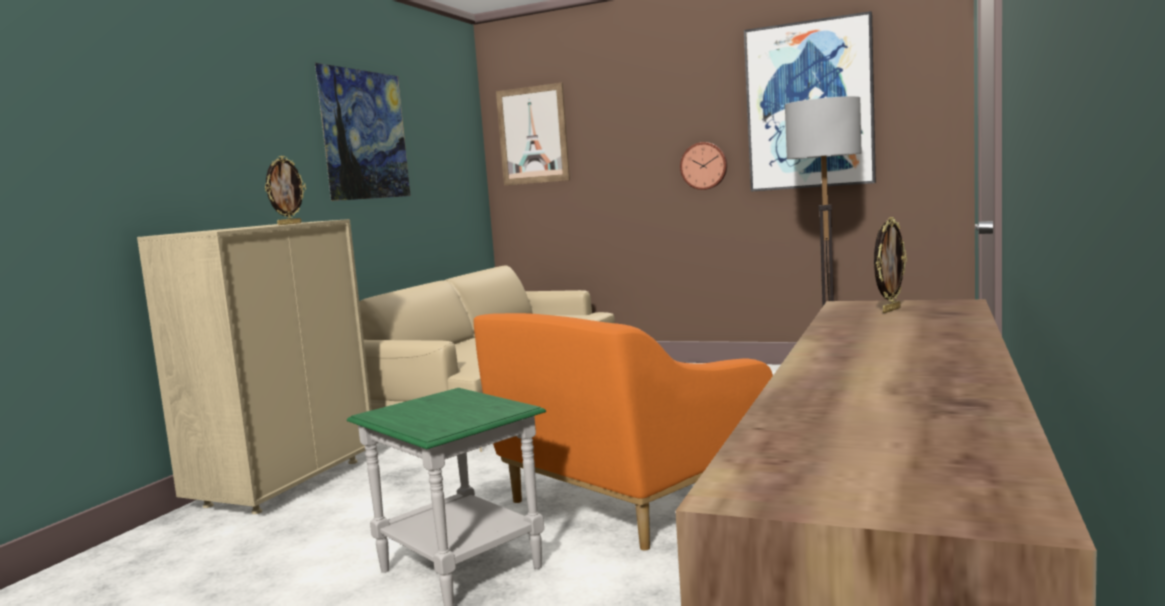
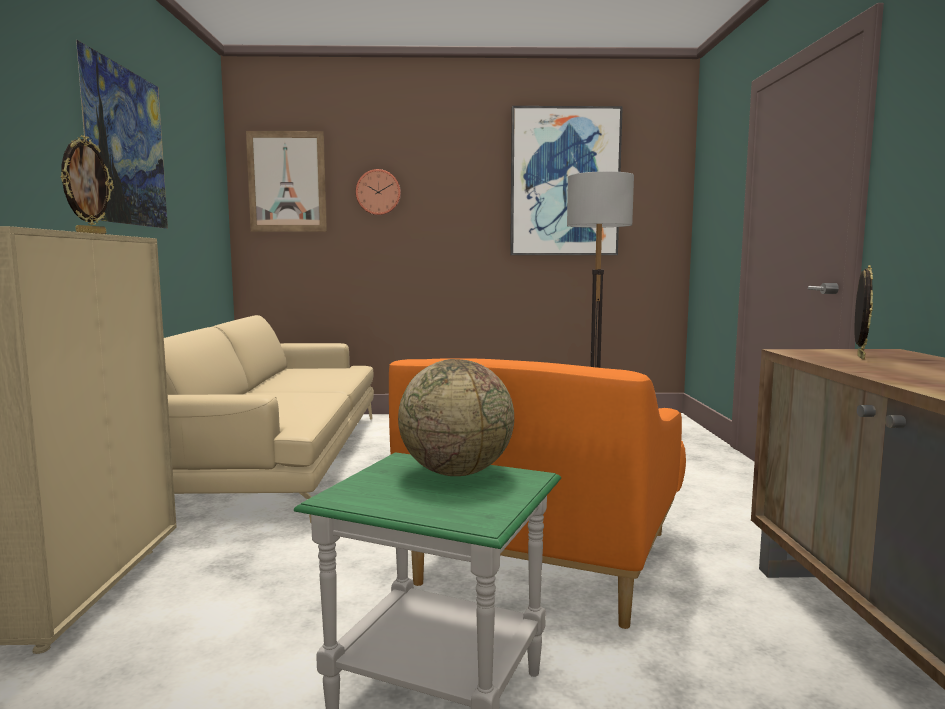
camera: 25 degrees left, 0 degrees up
wall clock [680,142,727,190] -> wall clock moved to [356,169,401,215]
none -> globe [398,359,514,476]

